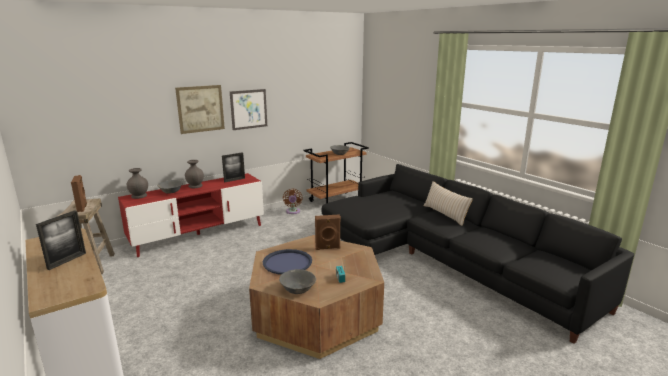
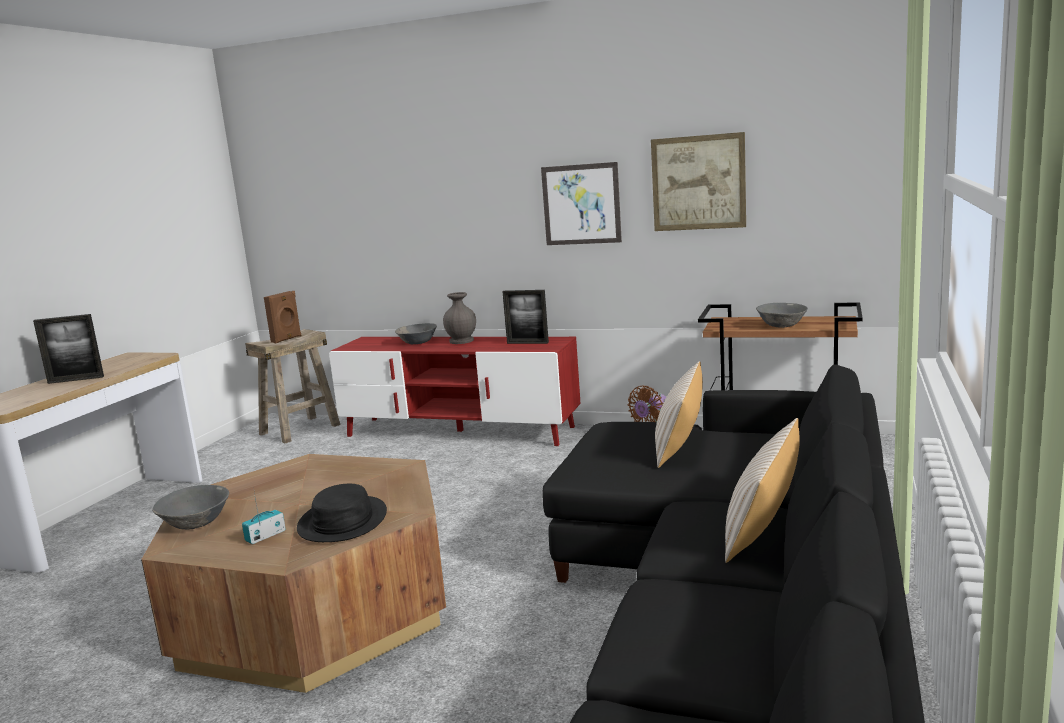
camera: 55 degrees right, 5 degrees down
grey vase [127,168,148,199] -> none
picture [175,85,225,134] -> picture moved to [651,132,746,231]
blue tray [263,249,312,275] -> none
brown speaker [315,214,341,250] -> none
none -> black hat [297,484,387,542]
none -> beige pillow [655,361,703,468]

